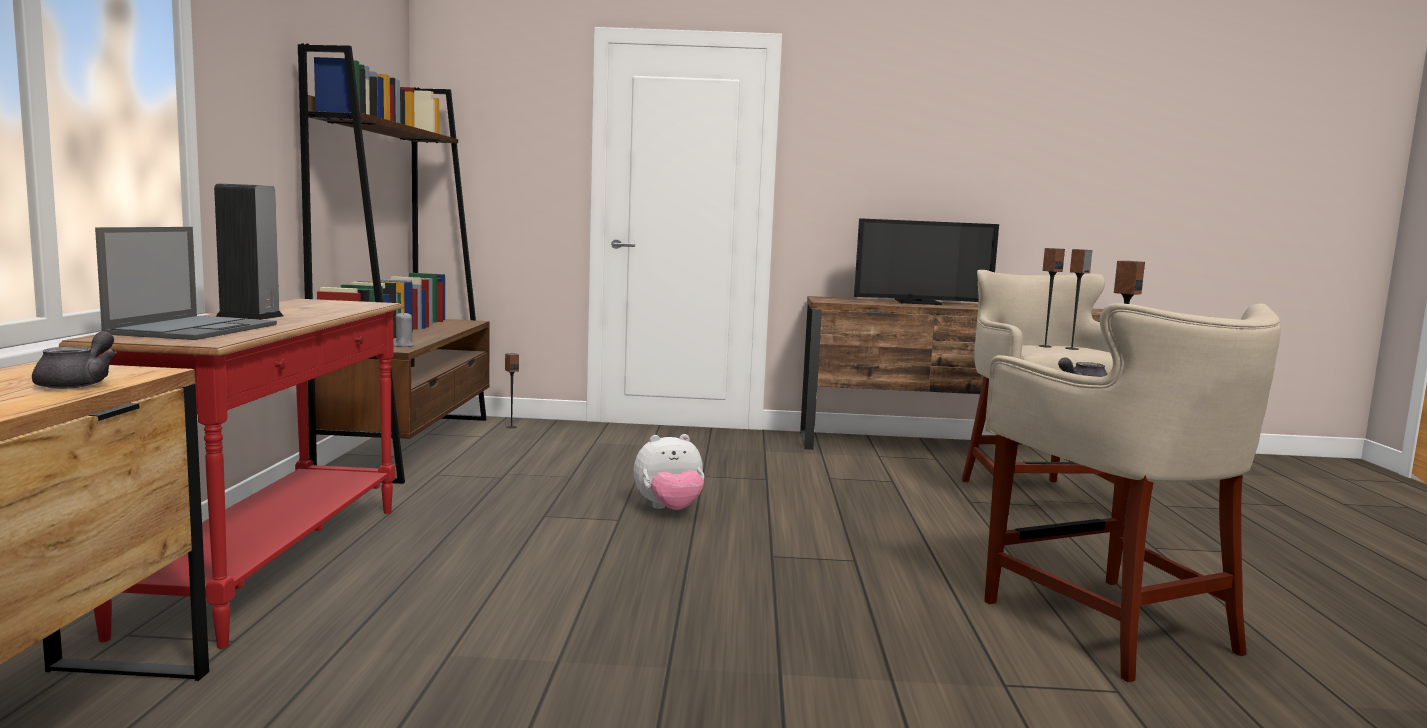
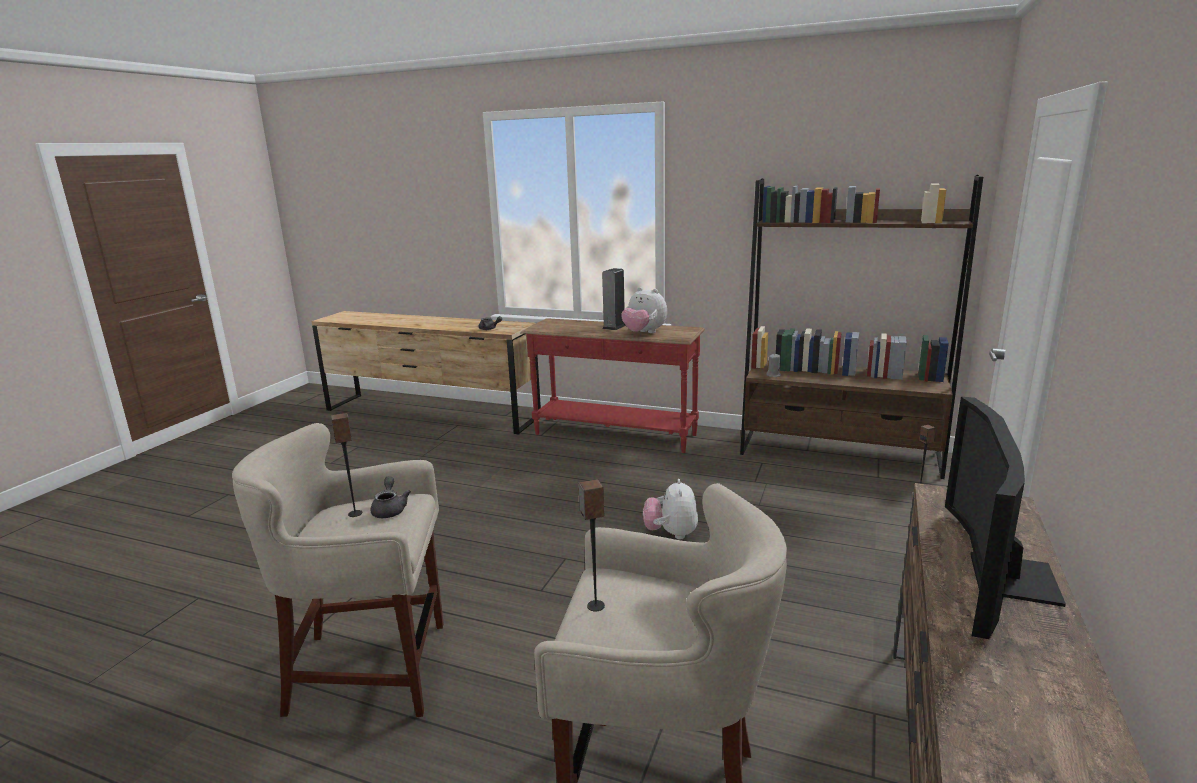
camera: 110 degrees right, 10 degrees up
laptop [95,227,277,340] -> none
speaker [1039,248,1065,348] -> none
none -> plush toy [621,287,667,333]

